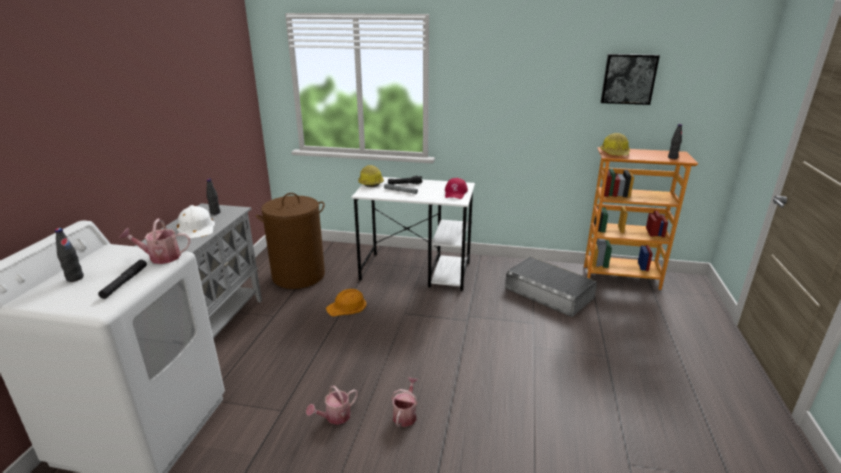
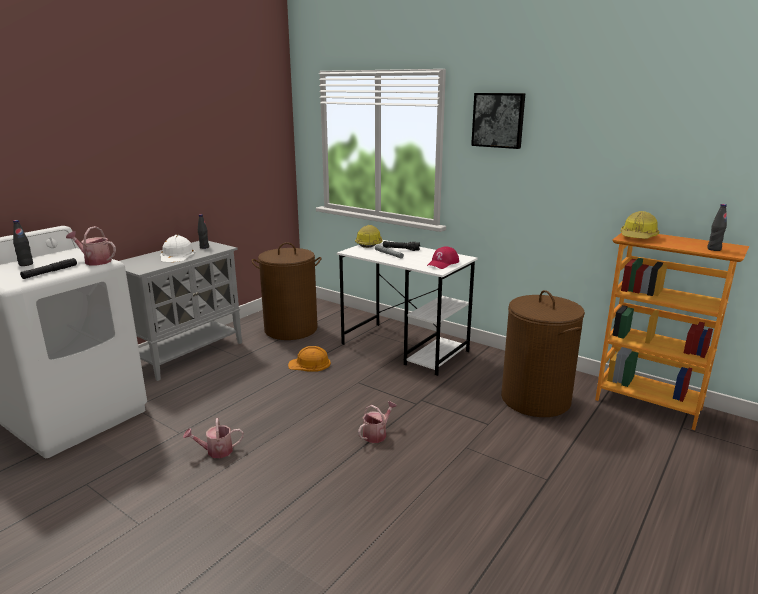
camera: 25 degrees right, 5 degrees down
watering can [391,377,418,427] -> watering can moved to [358,401,397,443]
grey storage box [505,256,597,317] -> brown laundry basket [501,290,585,417]
picture [601,54,660,105] -> picture moved to [471,93,525,149]

